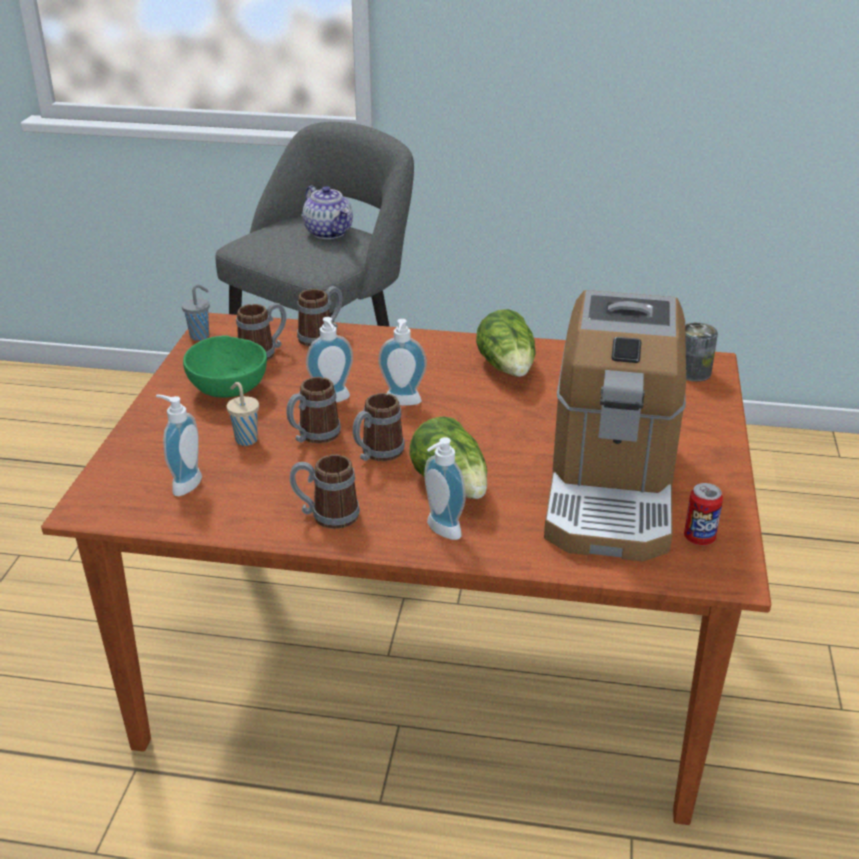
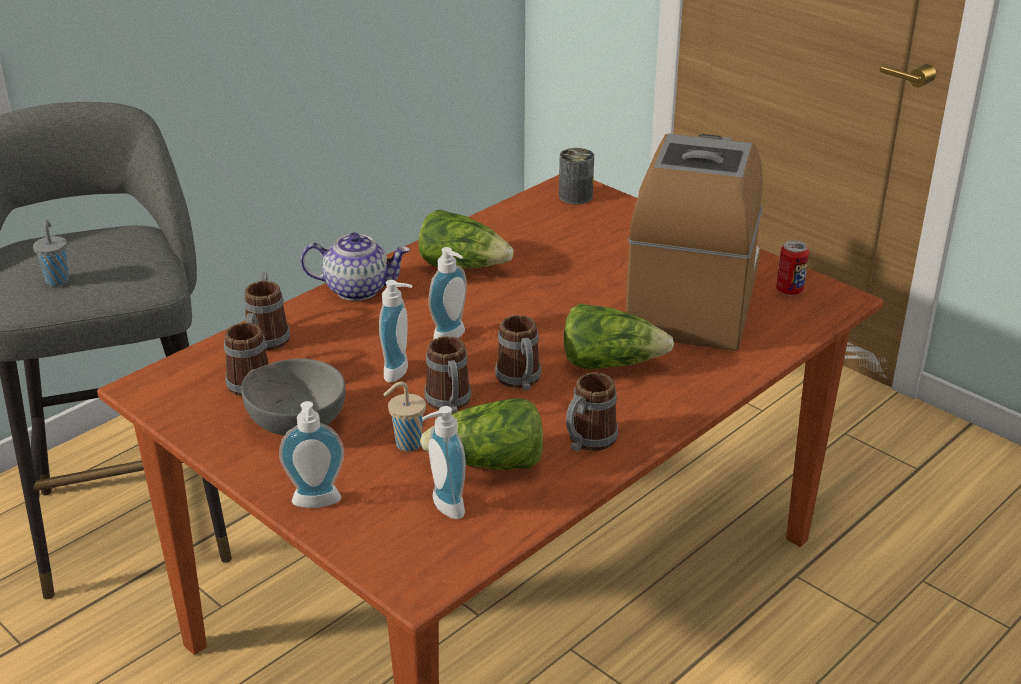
camera: 55 degrees left, 0 degrees up
grey cup [182,284,210,341] -> grey cup moved to [33,220,69,286]
green bowl [183,335,267,398] -> grey bowl [241,358,345,436]
teapot [303,185,353,239] -> teapot moved to [301,232,410,301]
soap dispenser [424,437,466,540] -> soap dispenser moved to [279,401,344,508]
coffee machine [544,290,686,562] -> coffee machine turned 120 degrees counterclockwise [625,134,763,351]
none -> lettuce [420,399,543,470]

